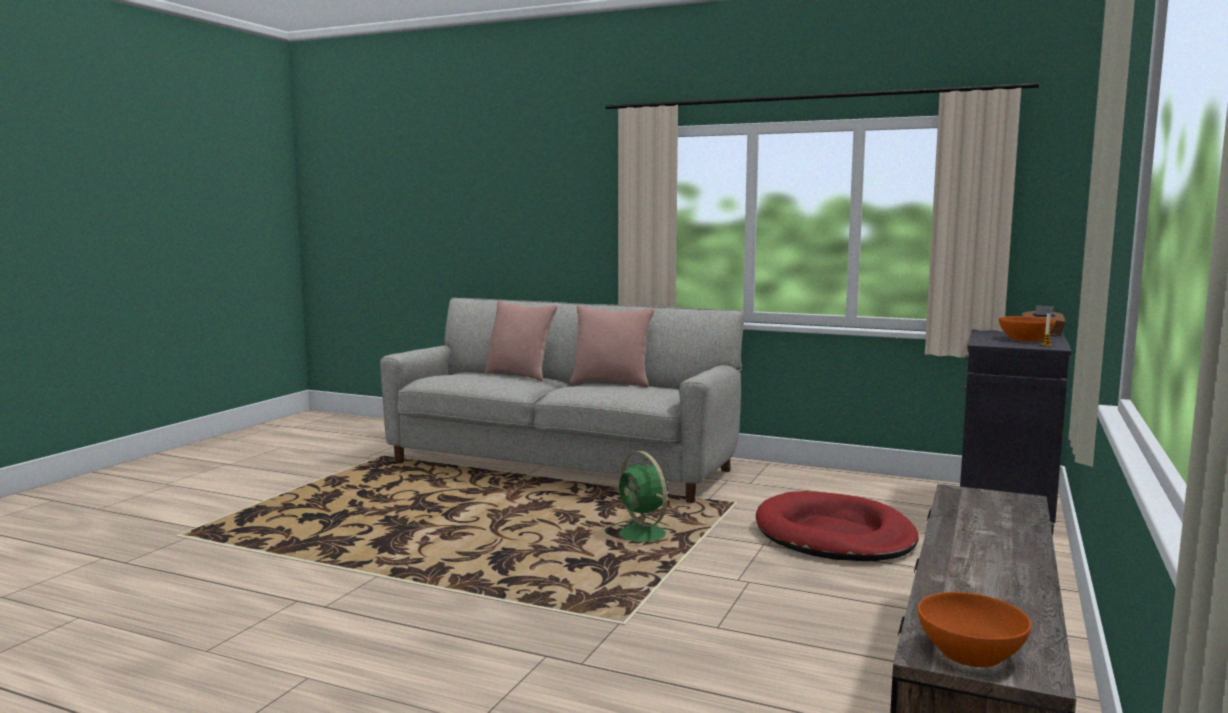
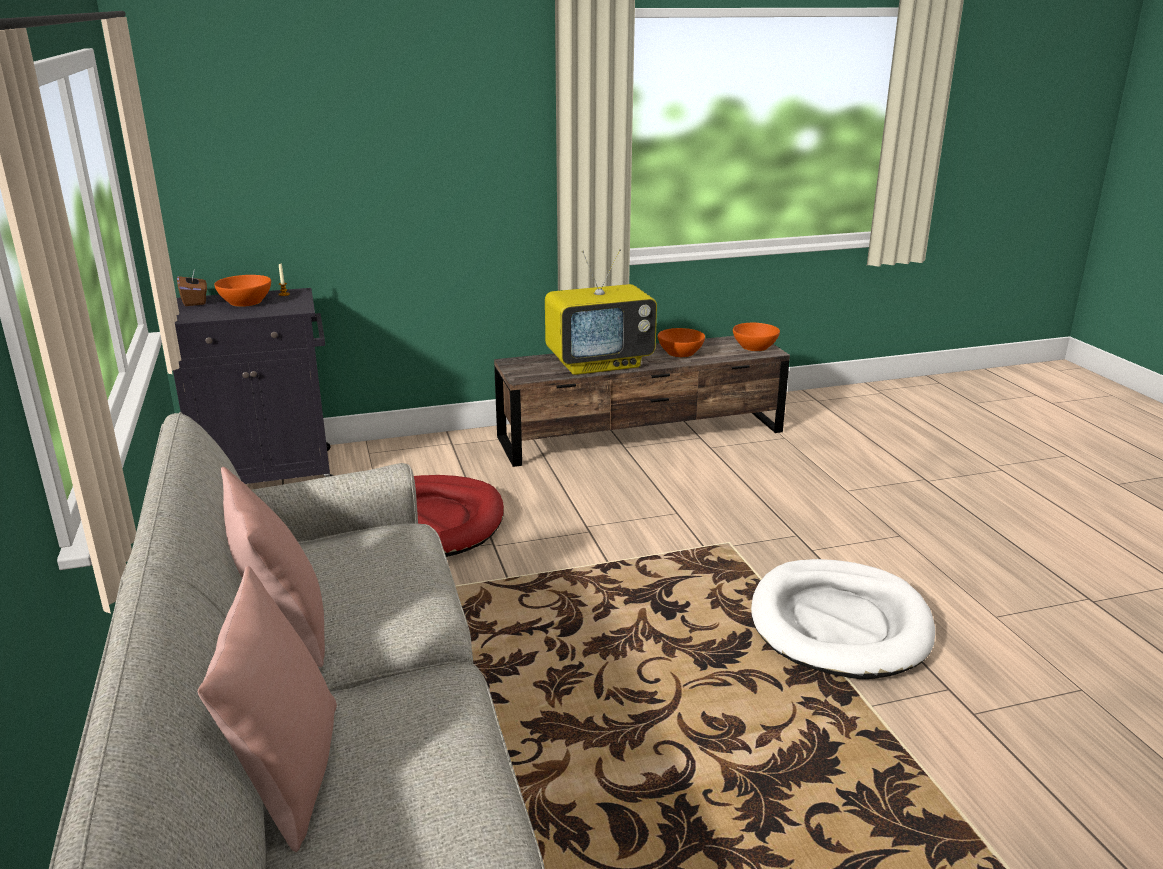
camera: 130 degrees left, 15 degrees up
green fan [606,451,670,542] -> none
none -> television [545,249,657,375]
none -> orange bowl [658,328,705,357]
none -> white dog bed [751,559,935,679]

